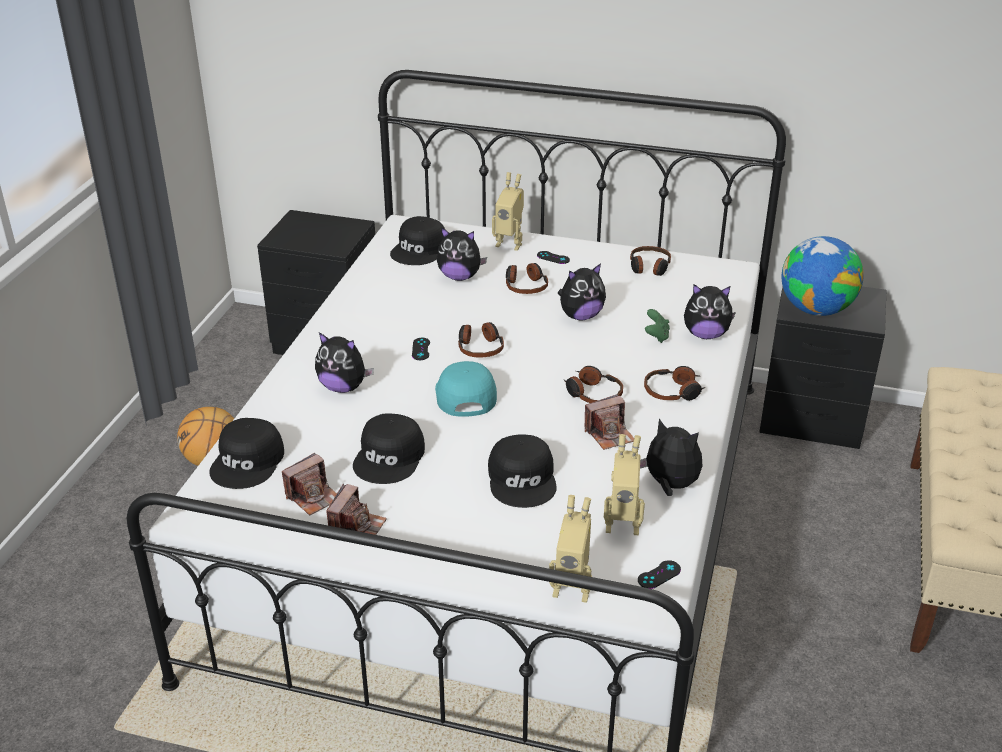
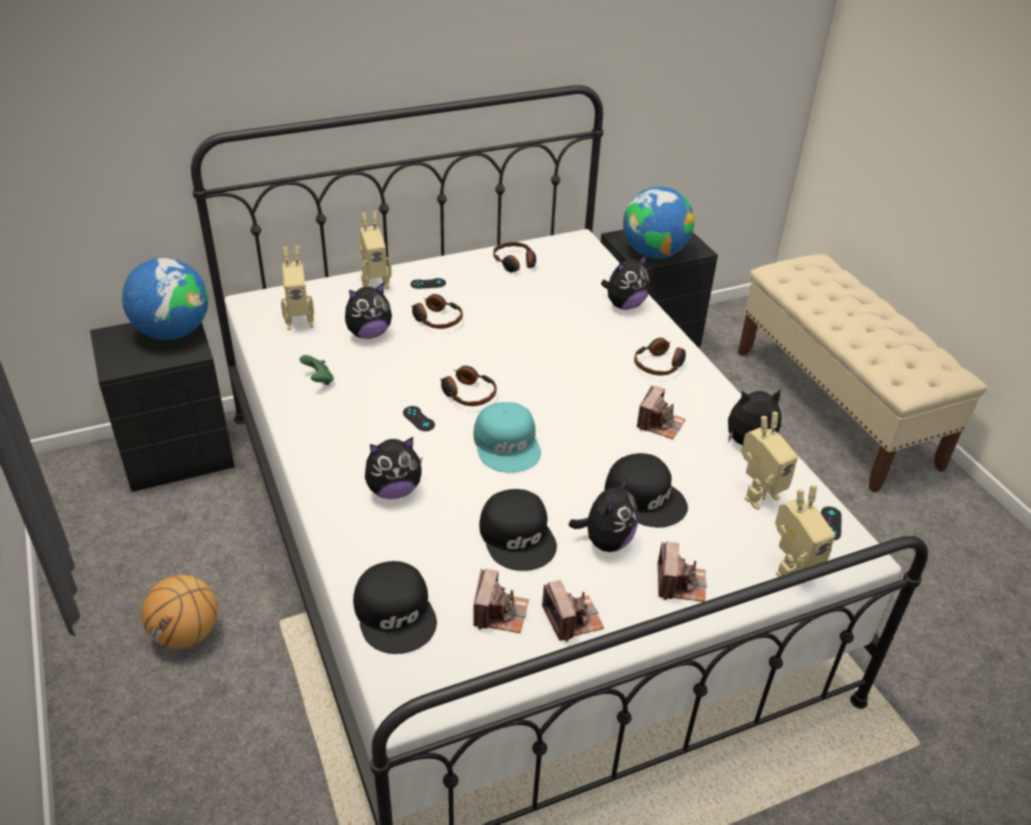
camera: 40 degrees left, 5 degrees up
black cap [390,216,445,265] -> toy robot [281,246,314,330]
turquoise cap [435,361,497,417] -> turquoise cap turned 150 degrees counterclockwise [473,402,541,473]
plush toy [557,263,606,321] -> plush toy moved to [569,476,638,552]
headphones [564,366,623,403] -> none
green game controller [645,309,670,343] -> green game controller moved to [300,355,334,385]
none -> globe [122,258,208,340]
none -> camera [658,541,707,602]

